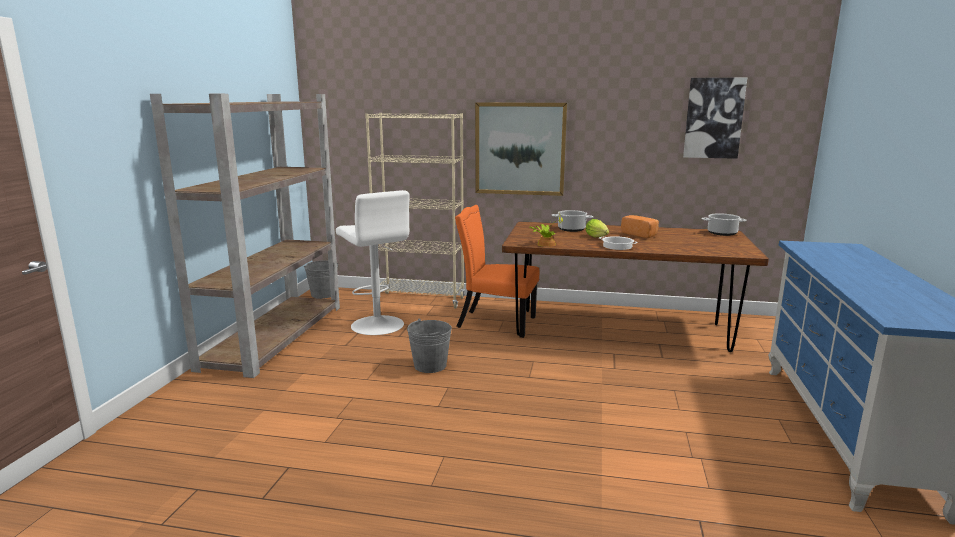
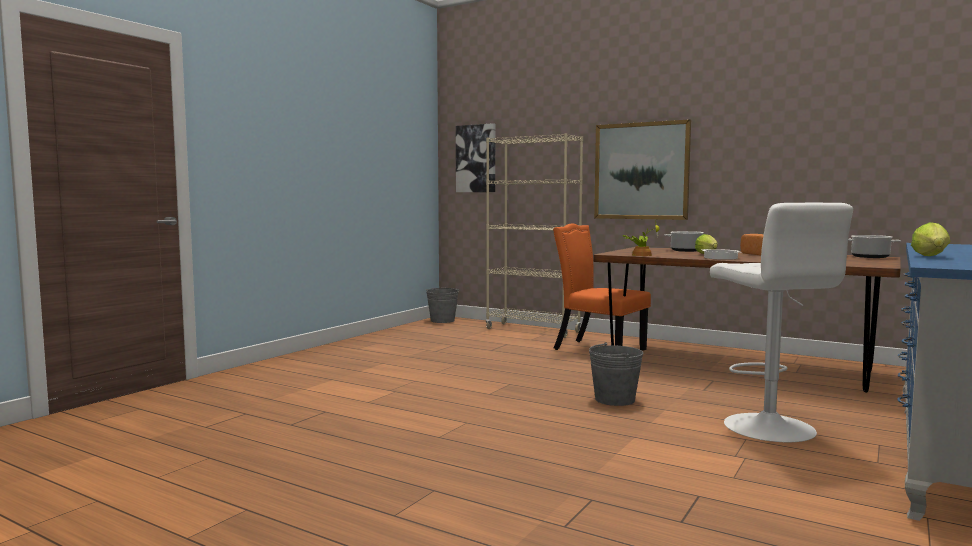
camera: 20 degrees right, 10 degrees down
brown bookcase [150,94,340,378] -> none
white stool [336,190,410,335] -> white stool moved to [710,203,853,442]
grey bucket [407,319,452,373] -> grey bucket moved to [589,342,644,406]
picture [683,78,747,159] -> picture moved to [456,123,495,192]
none -> lettuce [911,222,950,256]

